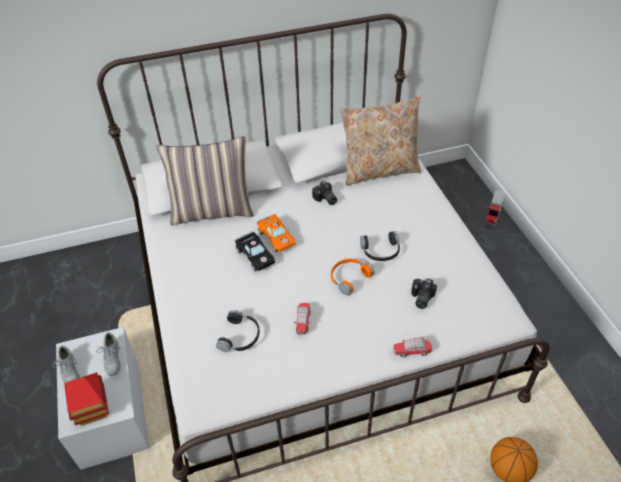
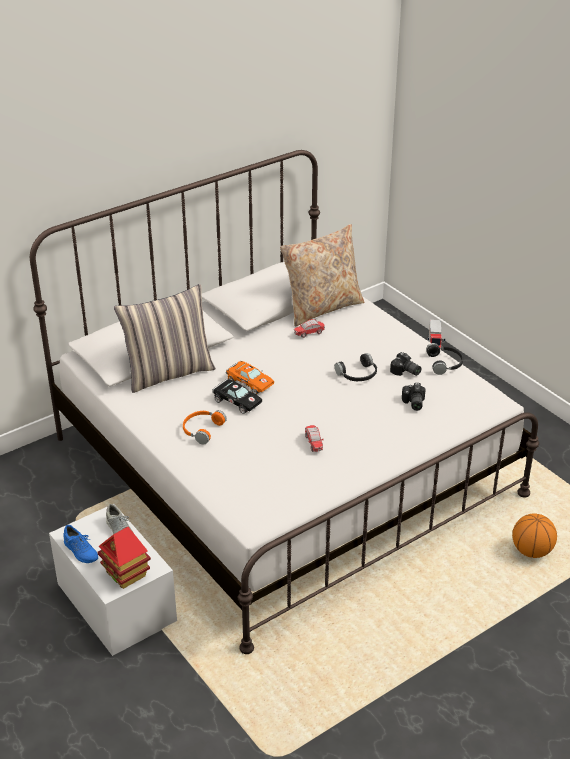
camera: 20 degrees left, 10 degrees down
grey shoe [52,346,80,383] -> blue shoe [64,525,98,563]
black headphones [216,310,260,352] -> black headphones moved to [426,343,463,375]
camera [312,181,337,205] -> camera moved to [390,352,421,376]
orange headphones [331,259,375,296] -> orange headphones moved to [183,410,227,445]
toy car [393,338,432,357] -> toy car moved to [294,319,325,338]

